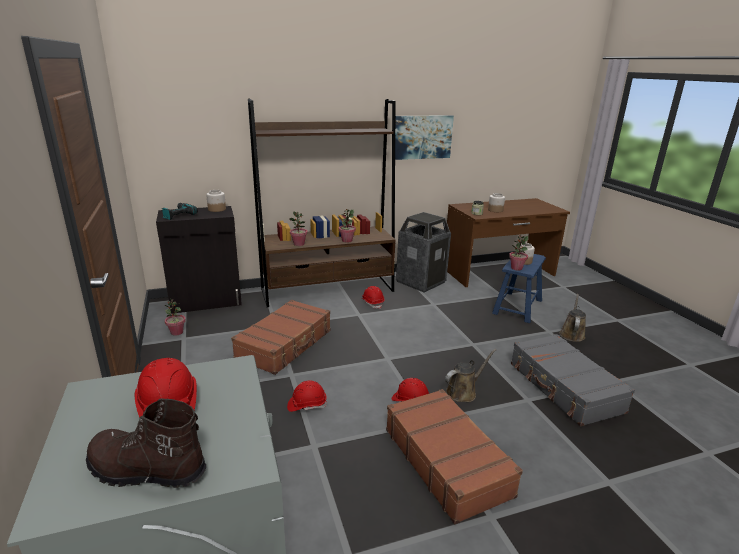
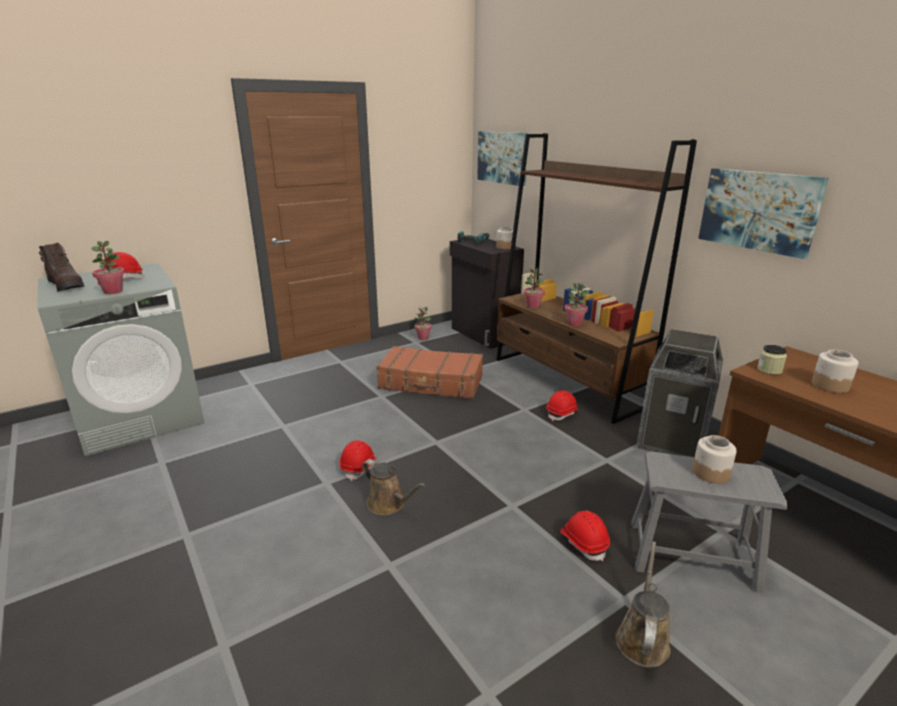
camera: 75 degrees right, 0 degrees up
brown boot [86,399,206,488] -> brown boot turned 135 degrees clockwise [39,243,85,292]
red hard hat [287,380,327,412] -> red hard hat moved to [560,511,610,561]
brown suitcase [386,389,523,524] -> none
blue stool [492,254,546,323] -> grey stool [631,451,788,593]
potted plant [509,235,528,271] -> potted plant moved to [91,241,125,294]
grey suitcase [511,334,635,426] -> none
brown watering can [559,294,586,342] -> brown watering can turned 75 degrees counterclockwise [615,541,670,667]
none -> picture [477,131,528,186]

